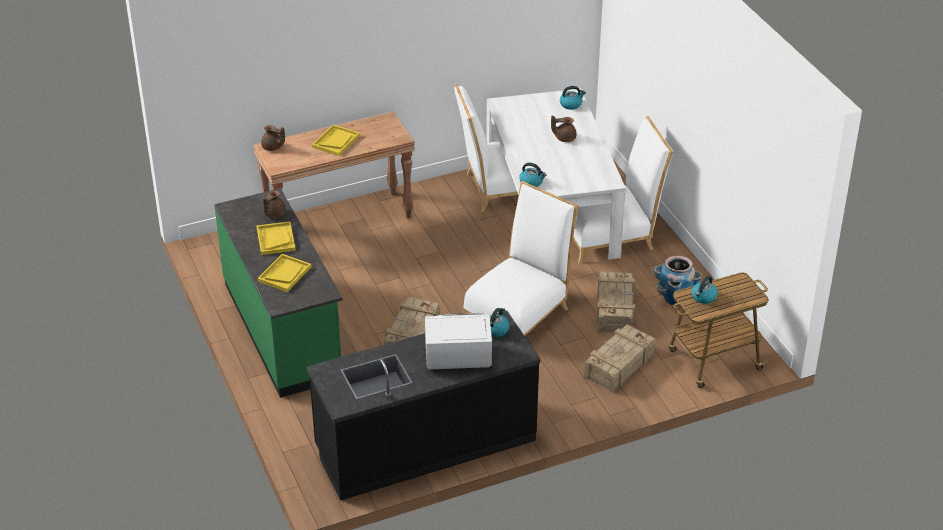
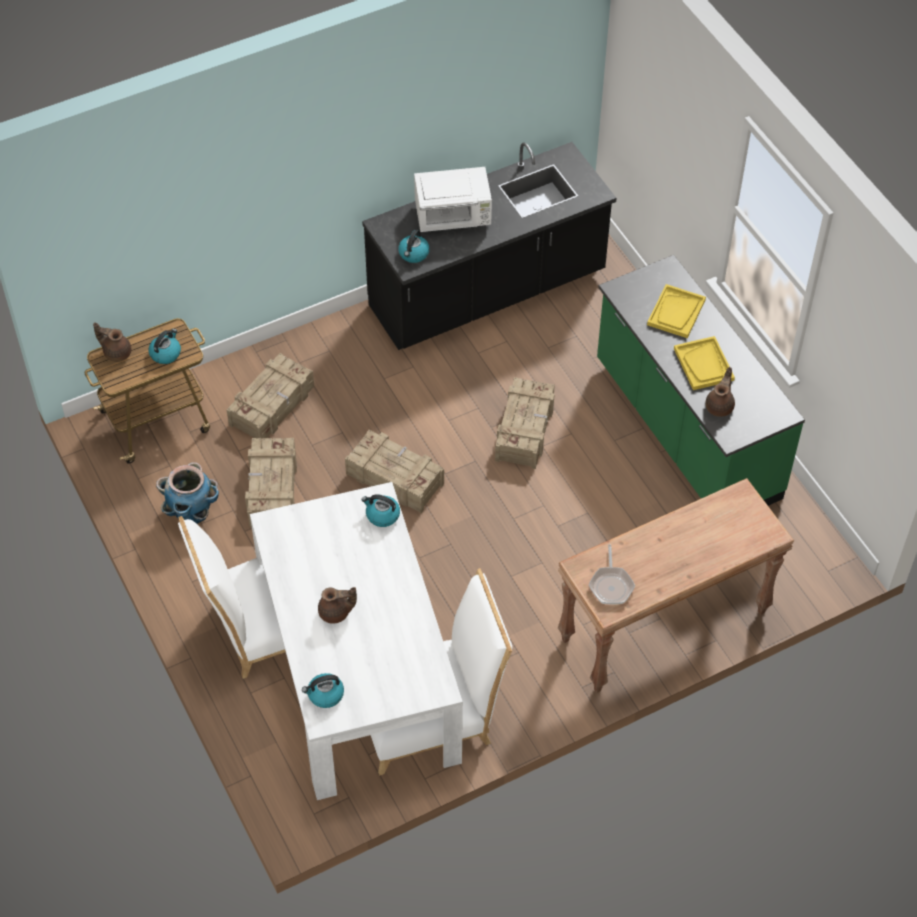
camera: 175 degrees right, 15 degrees up
brown teapot [261,125,285,151] -> brown teapot moved to [93,322,131,362]
yellow tray [312,124,360,156] -> none
white chair [463,181,579,336] -> crate [345,430,444,513]
none -> frying pan [589,544,635,604]

